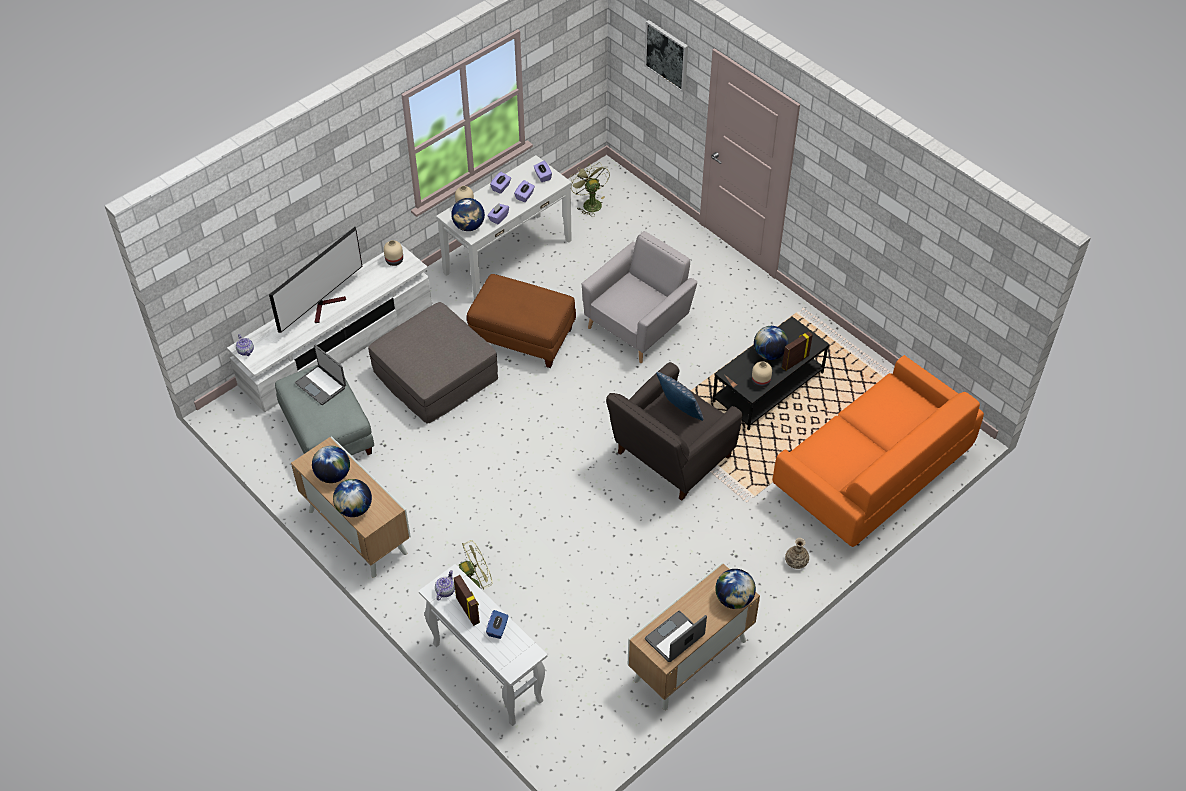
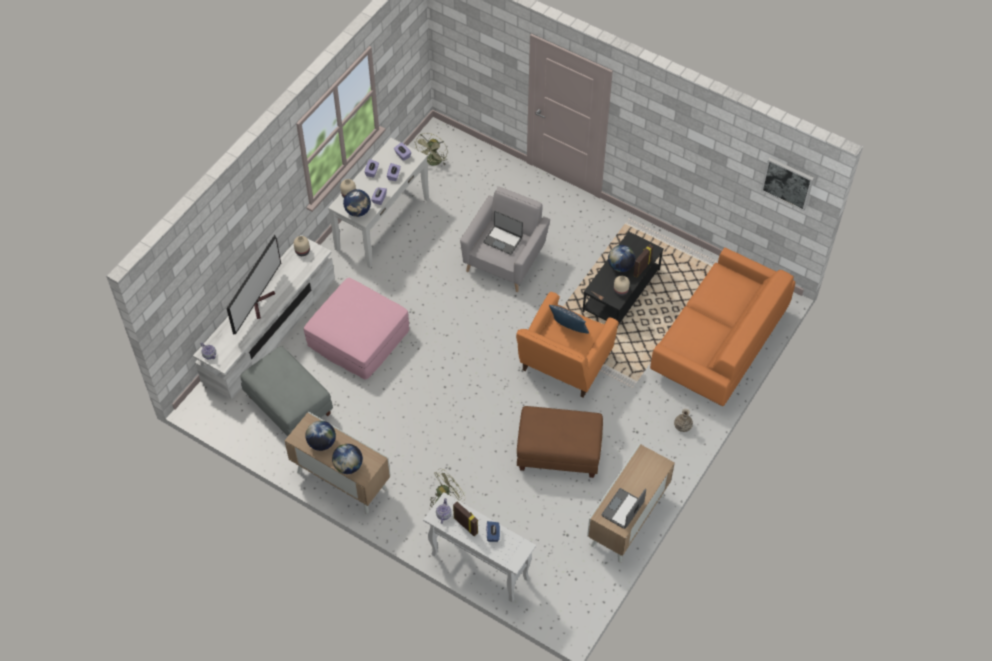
camera: 15 degrees left, 5 degrees up
laptop [295,345,346,405] -> laptop moved to [483,210,523,255]
grey ottoman [368,302,498,424] -> pink ottoman [304,278,409,380]
brown ottoman [467,274,576,368] -> brown ottoman moved to [517,406,603,478]
green fan [570,162,610,217] -> green fan turned 120 degrees counterclockwise [414,133,447,166]
grey armchair [606,362,743,501] -> orange armchair [516,292,619,398]
picture [644,20,688,92] -> picture moved to [761,158,814,211]
globe [715,569,756,609] -> none

